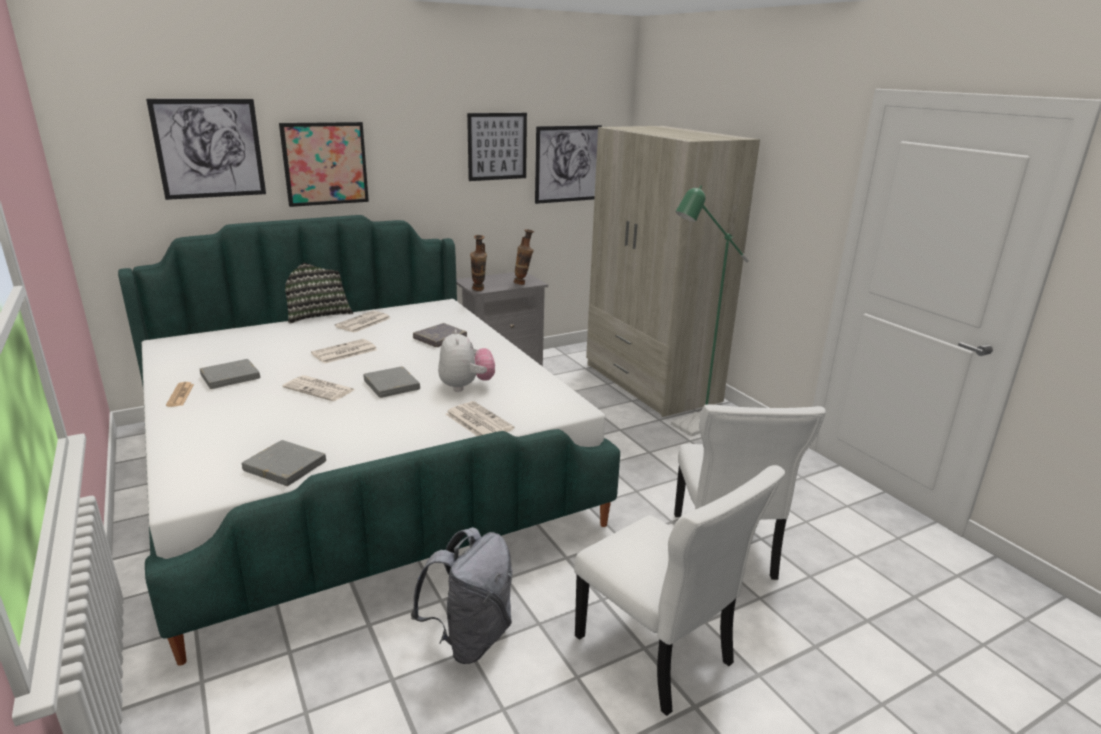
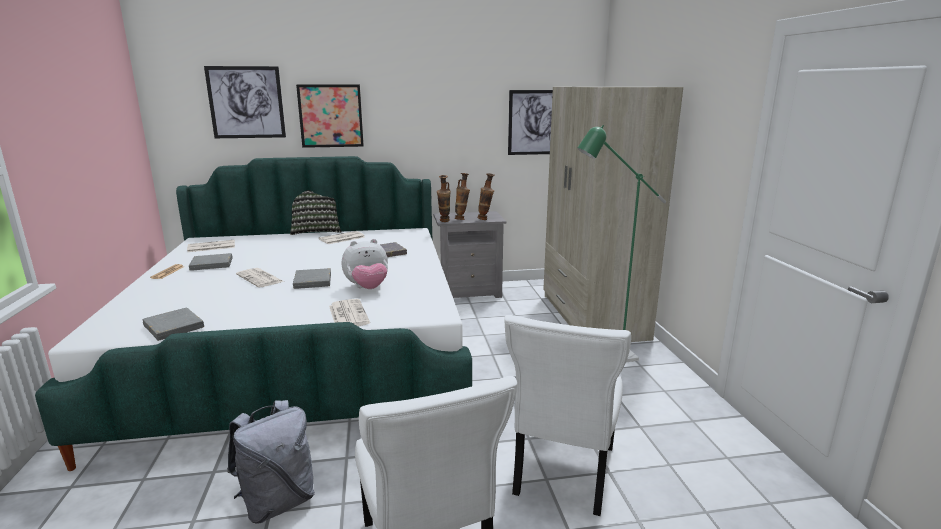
camera: 20 degrees right, 5 degrees down
newspaper [311,339,377,364] -> newspaper moved to [187,240,235,252]
plush toy [438,329,495,392] -> plush toy turned 60 degrees clockwise [342,239,388,289]
picture [467,113,527,181] -> none
none -> vase [455,173,470,220]

